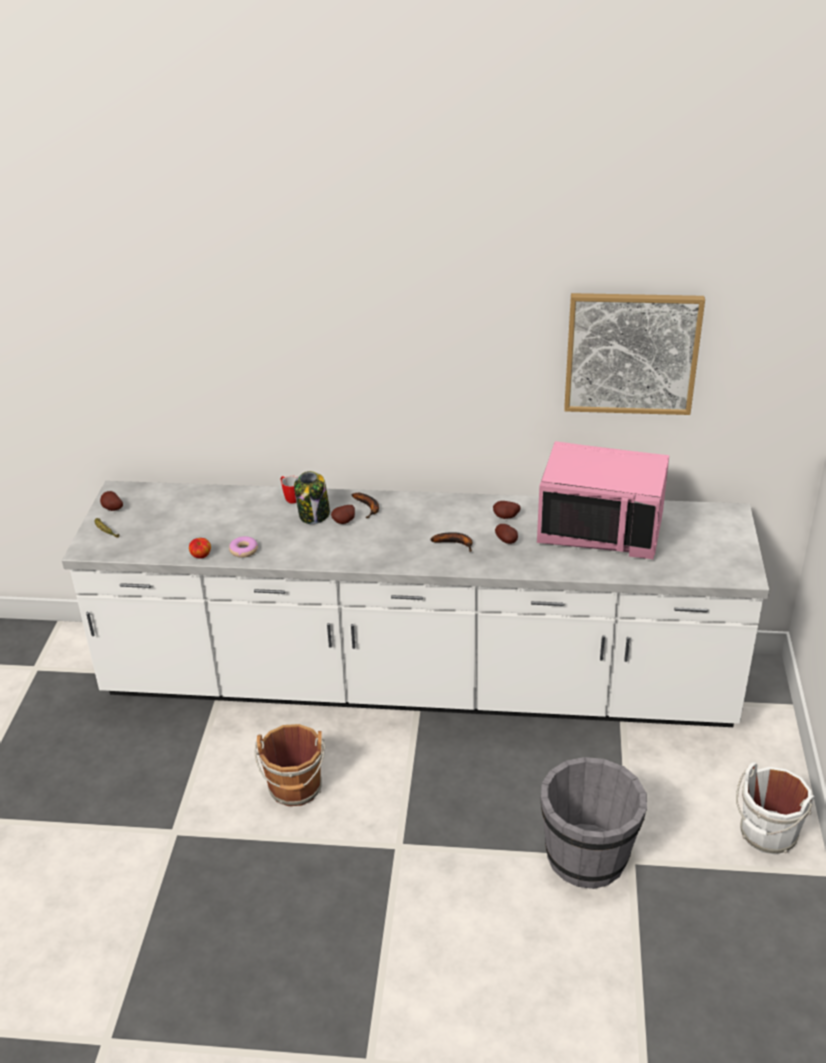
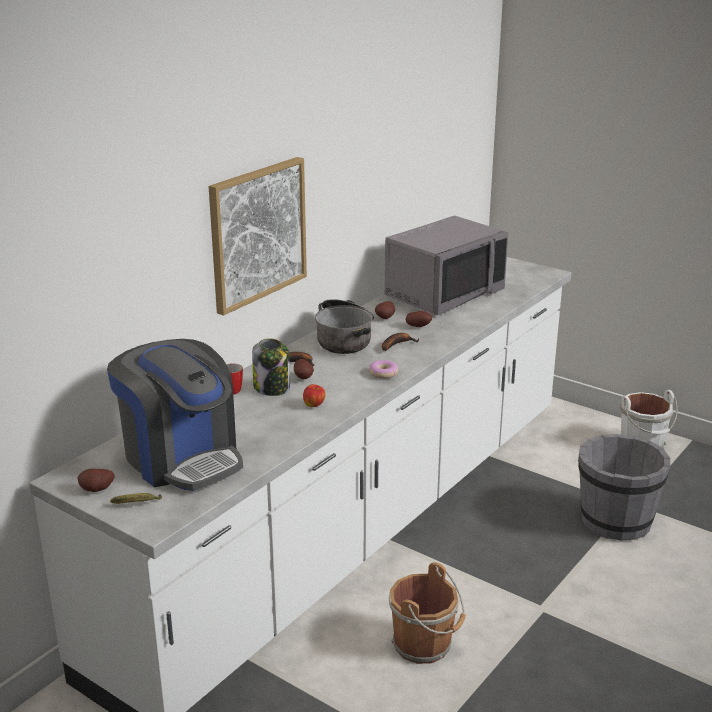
camera: 60 degrees left, 10 degrees down
apple [189,538,211,559] -> apple moved to [303,384,325,407]
donut [229,536,258,558] -> donut moved to [369,360,398,379]
pink microwave [537,441,669,559] -> grey microwave [385,215,509,316]
picture [564,293,705,415] -> picture moved to [209,157,307,316]
none -> coffee machine [107,339,243,491]
none -> cooking pot [315,299,374,354]

